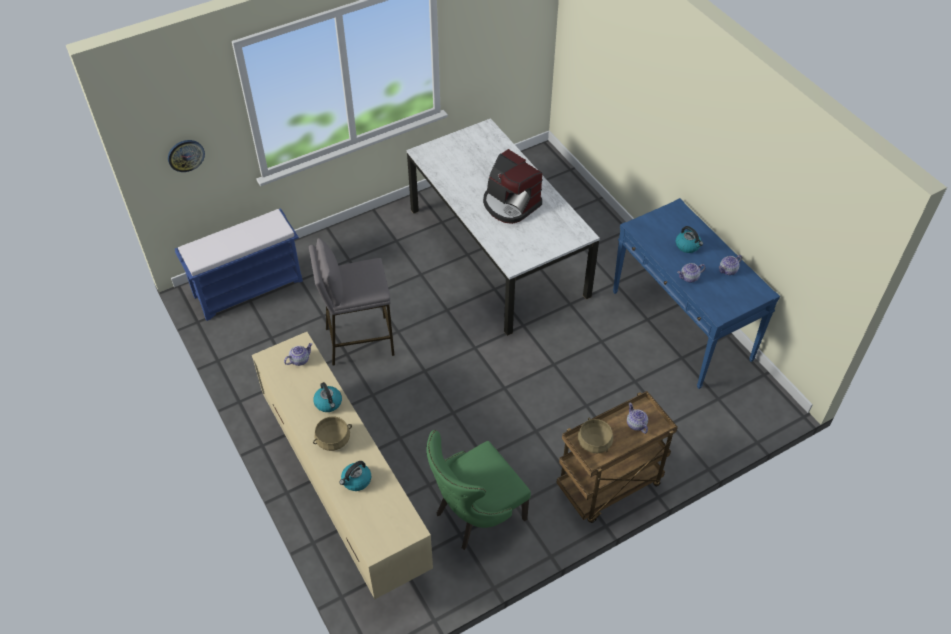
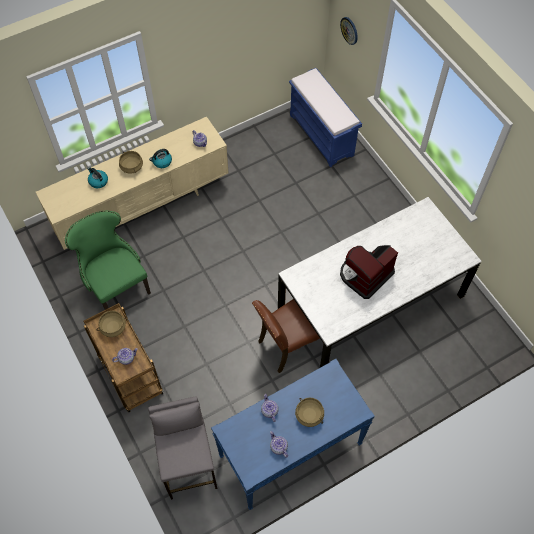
camera: 90 degrees right, 10 degrees up
grey stool [309,238,395,366] -> grey stool moved to [148,396,217,500]
kettle [676,226,703,253] -> beige cooking pot [295,398,324,427]
none -> brown chair [252,299,324,373]

